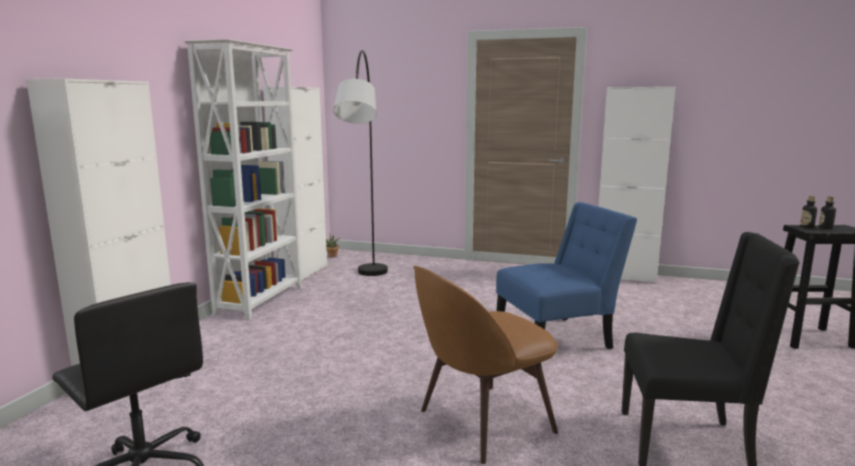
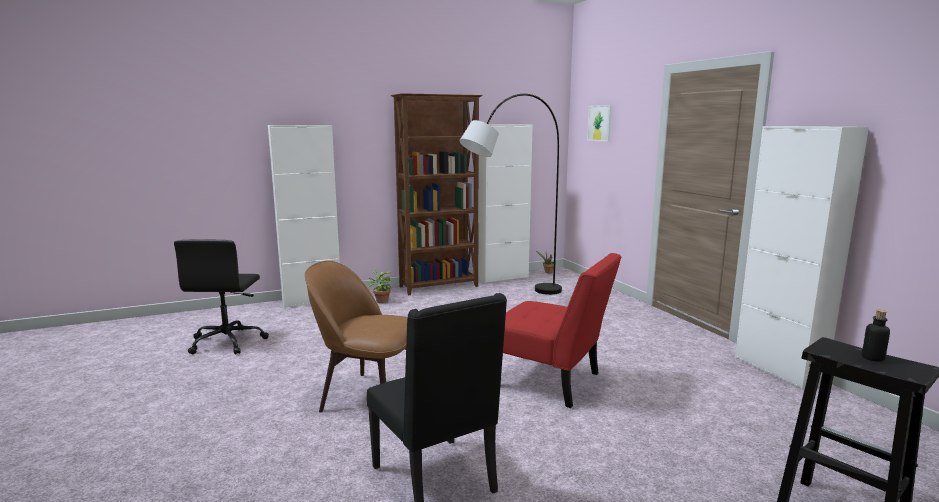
camera: 50 degrees right, 0 degrees up
white bookcase [184,39,302,320] -> brown bookcase [391,93,483,295]
blue chair [496,202,637,349] -> red chair [503,253,621,408]
bottle [800,196,817,228] -> none
none -> potted plant [369,270,392,304]
none -> picture [587,105,612,142]

